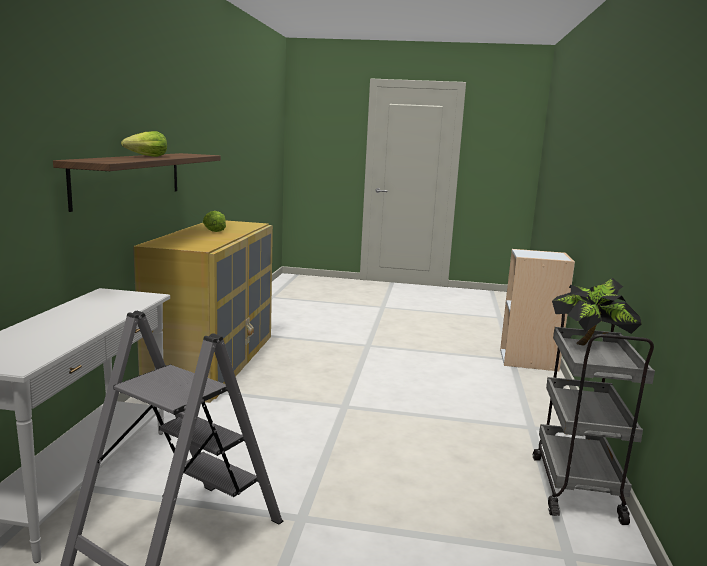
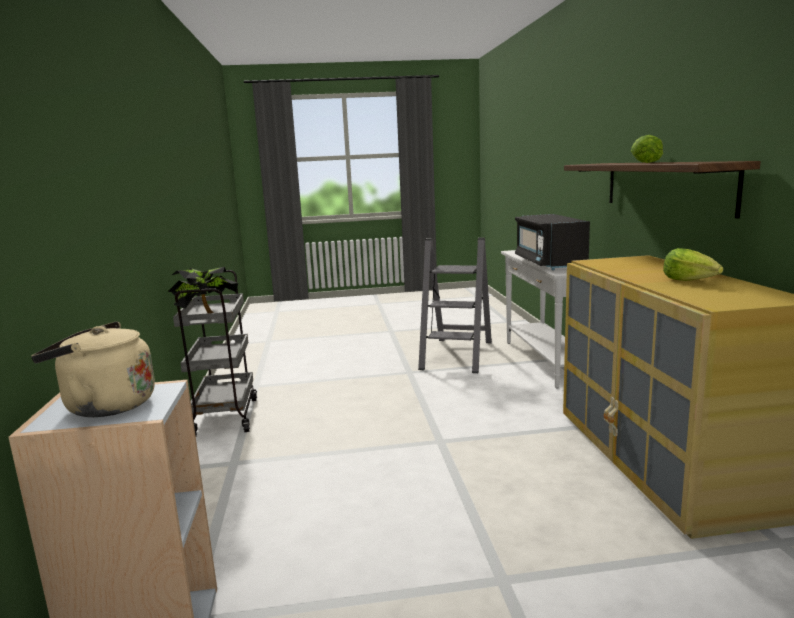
camera: 165 degrees right, 0 degrees up
none -> beige kettle [31,322,155,417]
none -> black microwave [515,214,590,270]

